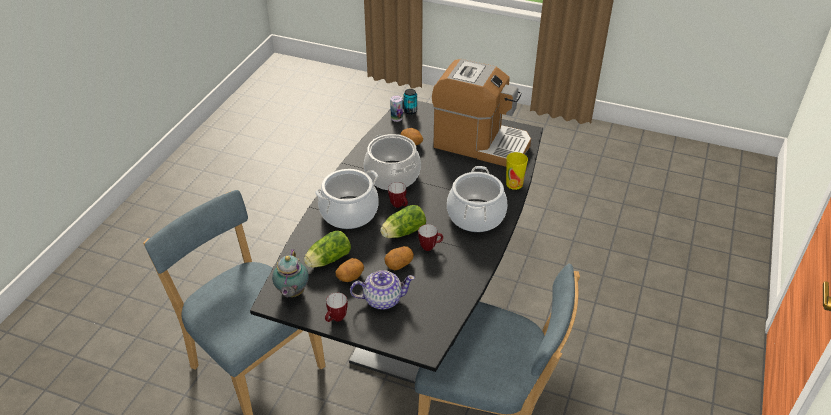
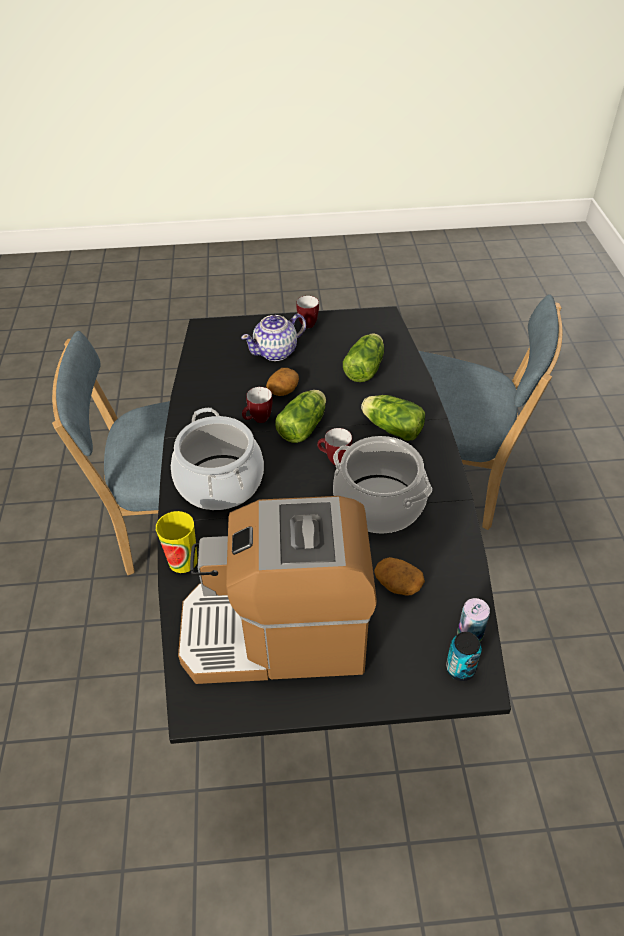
camera: 155 degrees right, 5 degrees up
teapot [272,249,309,297] -> none
cooking pot [315,169,378,229] -> lettuce [361,395,425,441]
potato [336,258,364,282] -> none

